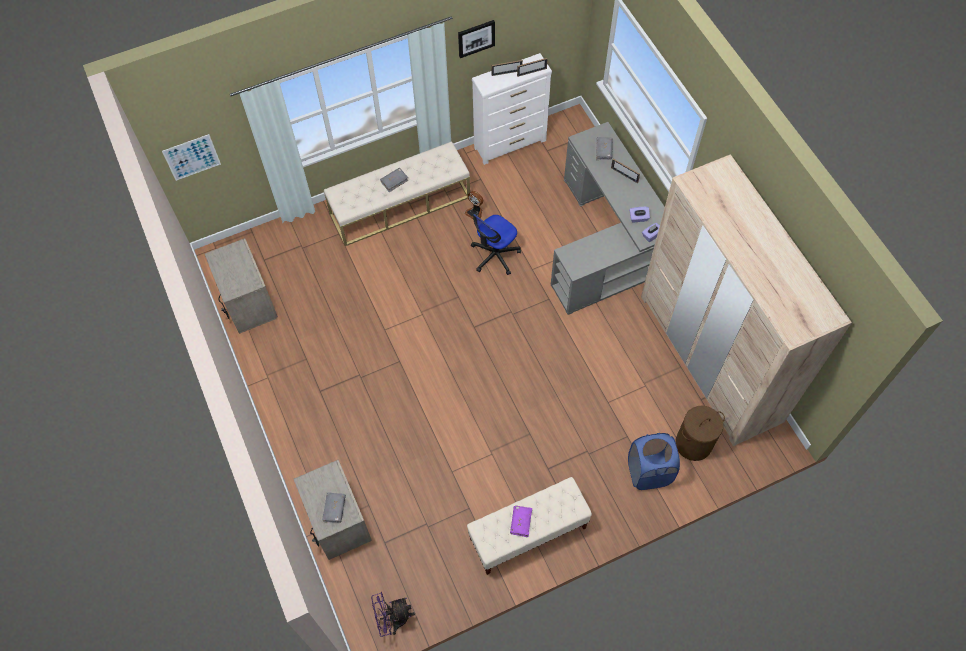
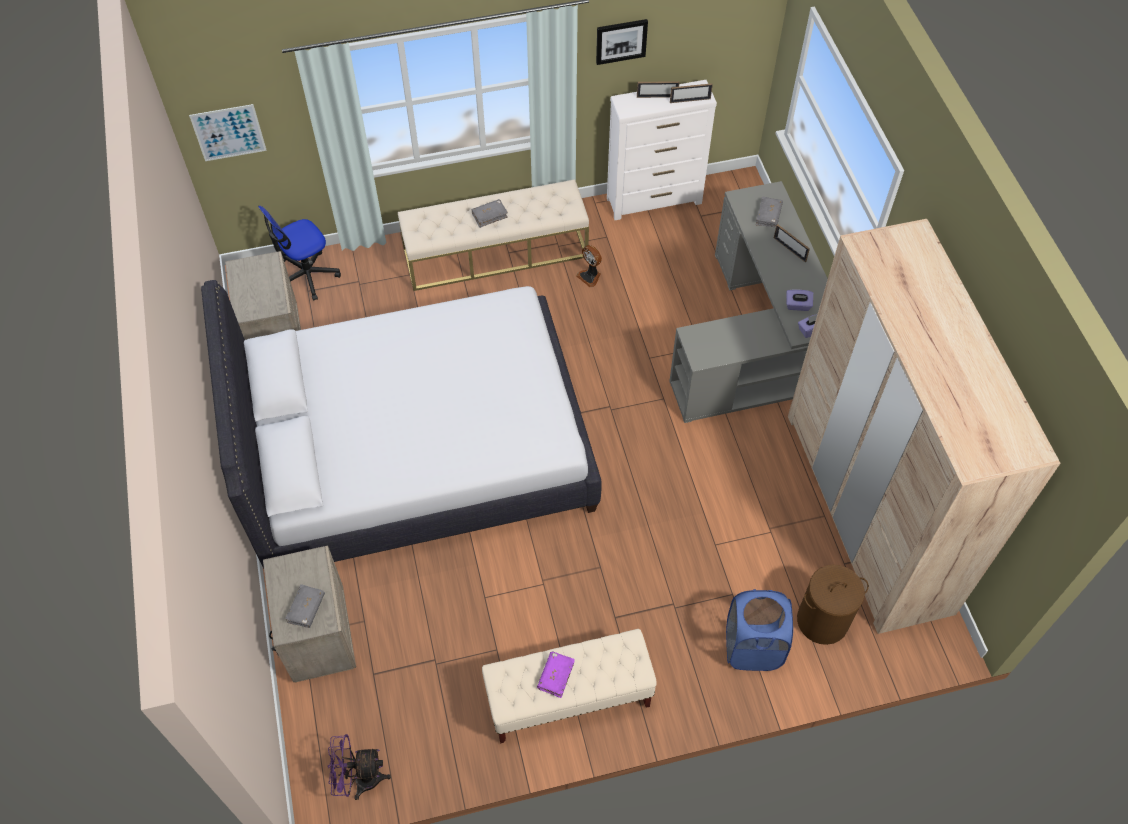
camera: 10 degrees right, 5 degrees down
office chair [471,214,521,275] -> office chair moved to [258,206,341,301]
none -> white bed [201,280,602,569]

